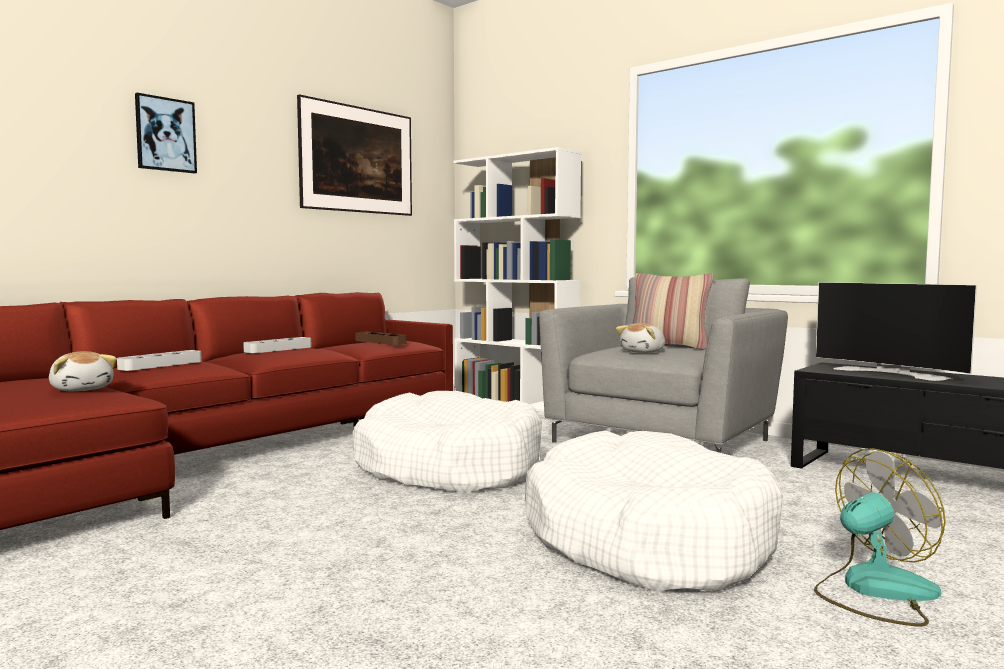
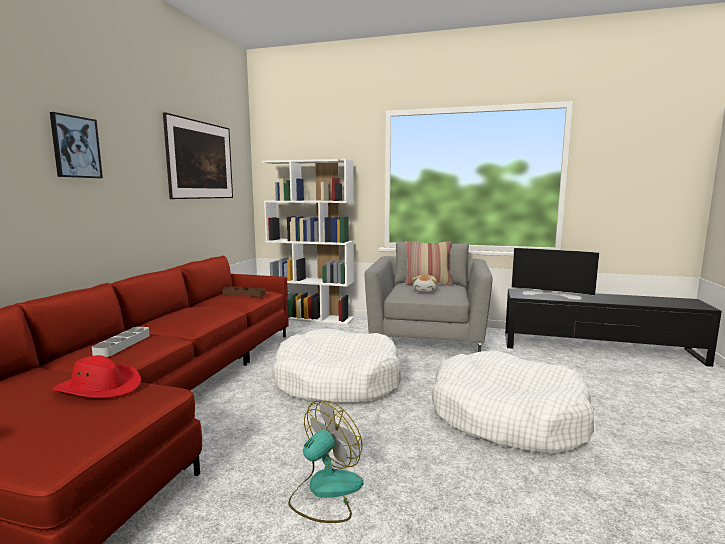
camera: 25 degrees left, 5 degrees up
plush toy [49,351,117,391] -> red hat [53,355,141,398]
grey tray [243,337,311,353] -> none
fan [814,448,946,626] -> fan moved to [288,401,363,523]

